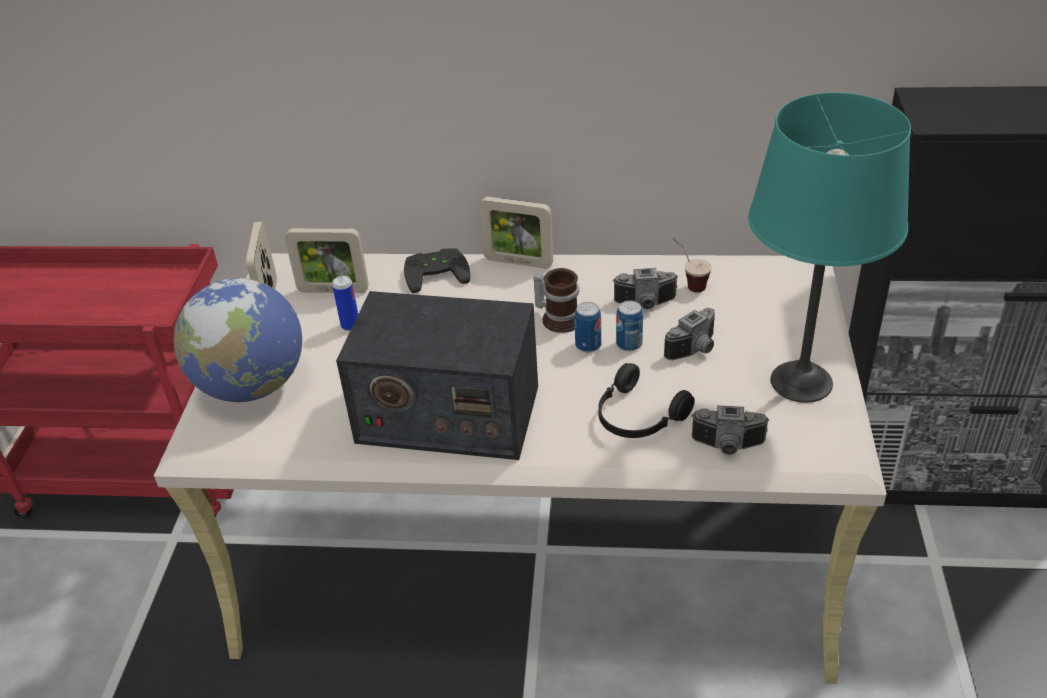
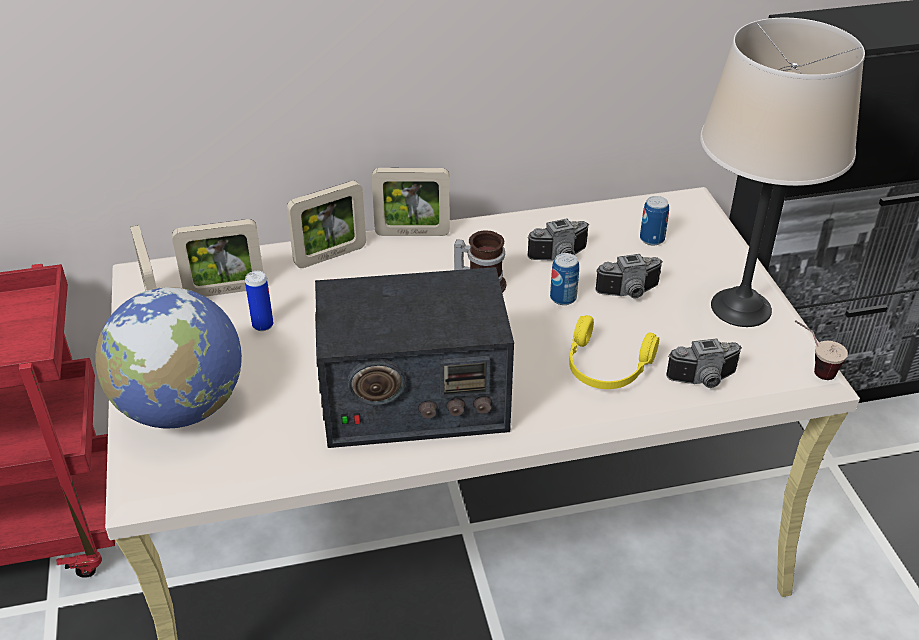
camera: 20 degrees left, 0 degrees up
black game controller [404,249,470,293] -> picture frame [287,181,366,268]
can [575,302,601,352] -> can moved to [640,196,669,245]
black headphones [598,363,695,438] -> yellow headphones [569,315,659,389]
camera [664,308,715,360] -> camera turned 45 degrees clockwise [595,254,663,299]
cup [672,238,712,292] -> cup moved to [795,320,848,380]
turquoise table lamp [748,92,911,403] -> beige table lamp [700,18,865,327]

